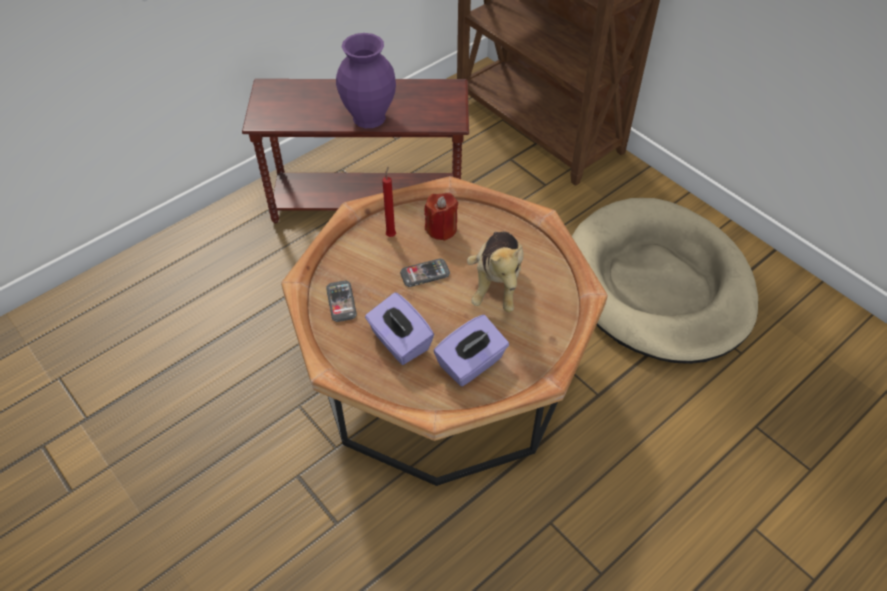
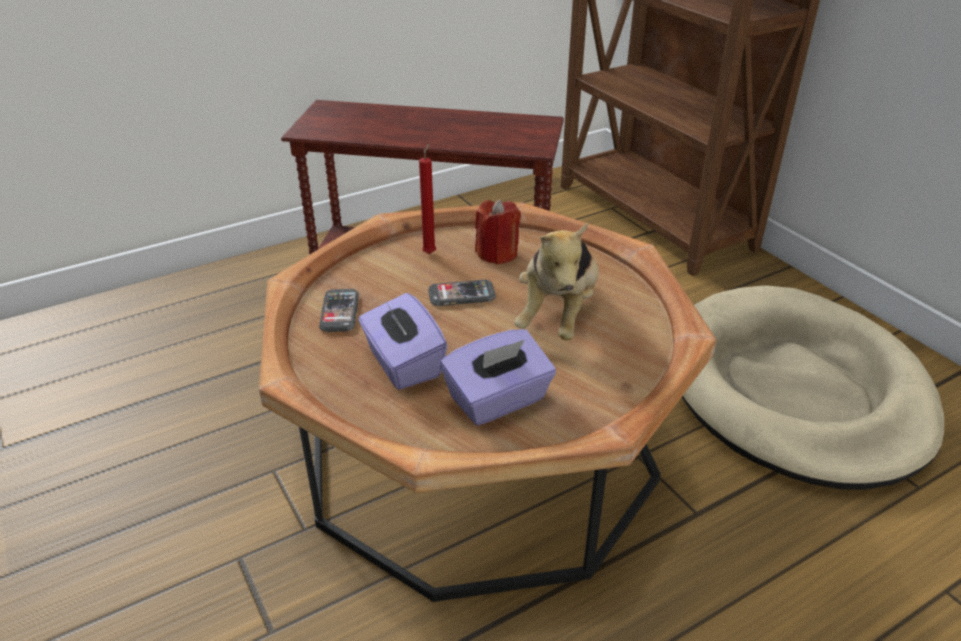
camera: 10 degrees right, 15 degrees down
purple vase [336,33,396,128] -> none

